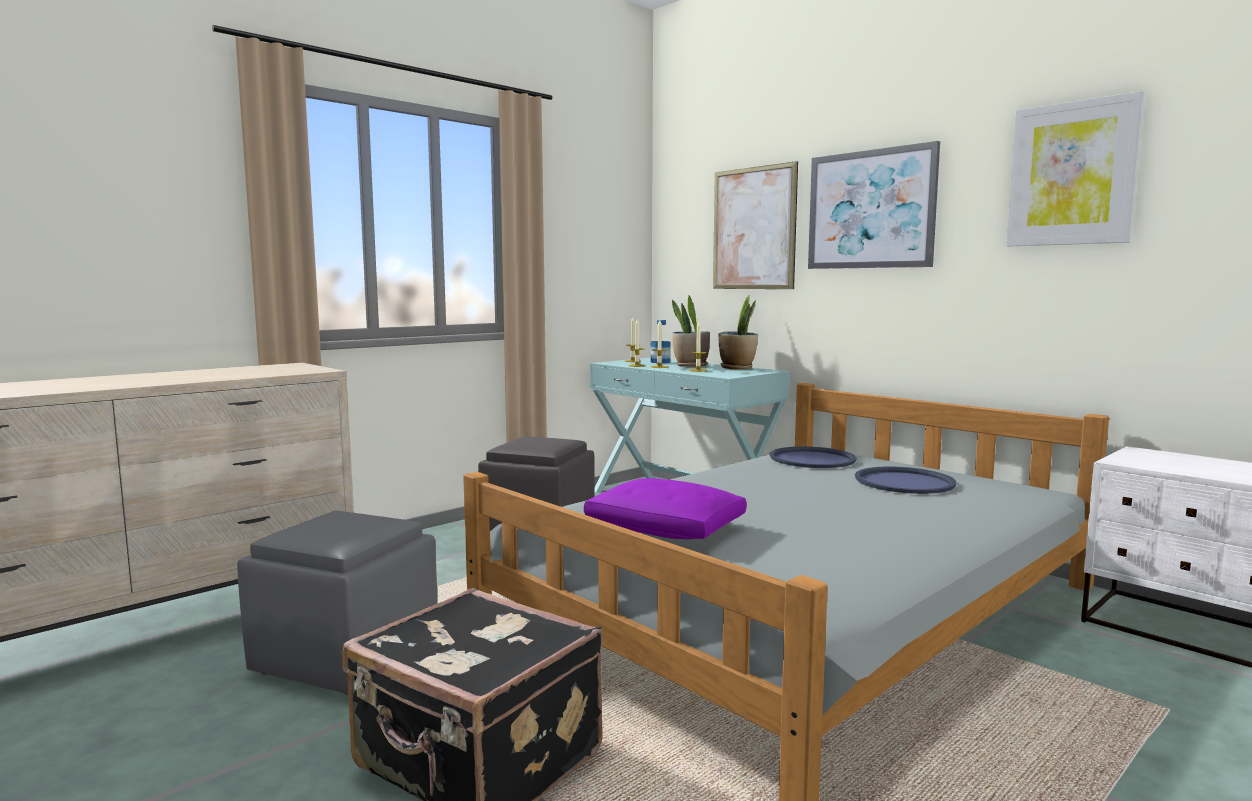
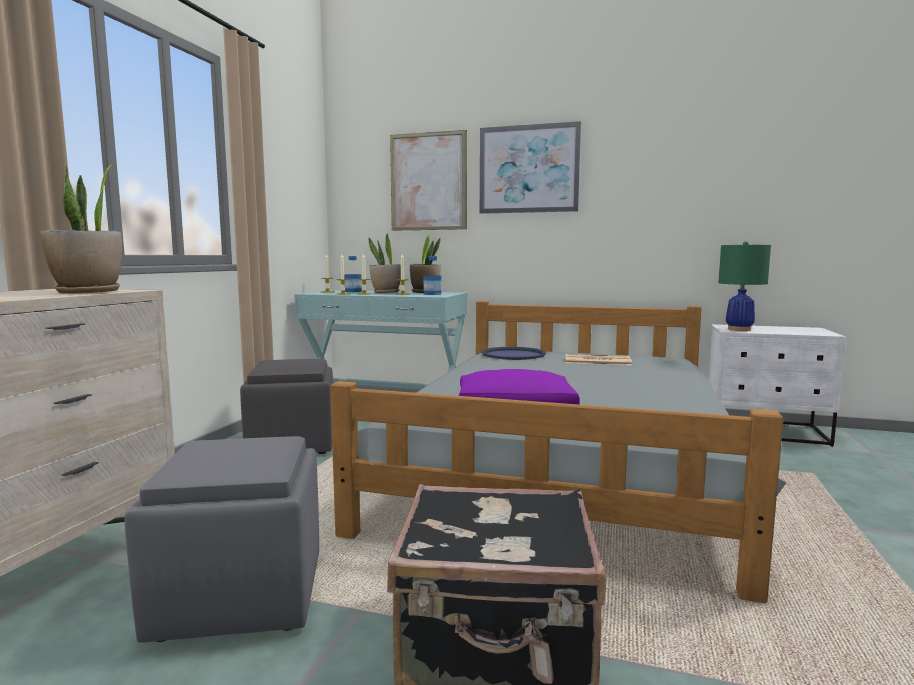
camera: 30 degrees left, 0 degrees up
blue tray [855,466,957,494] -> newspaper [565,354,632,366]
picture [1006,91,1145,246] -> none
none -> potted plant [40,164,122,293]
none -> bottle [423,256,441,295]
none -> green table lamp [719,241,771,331]

